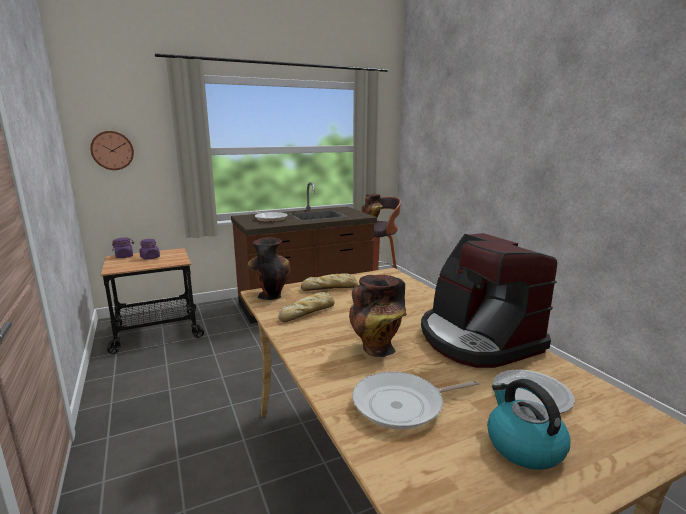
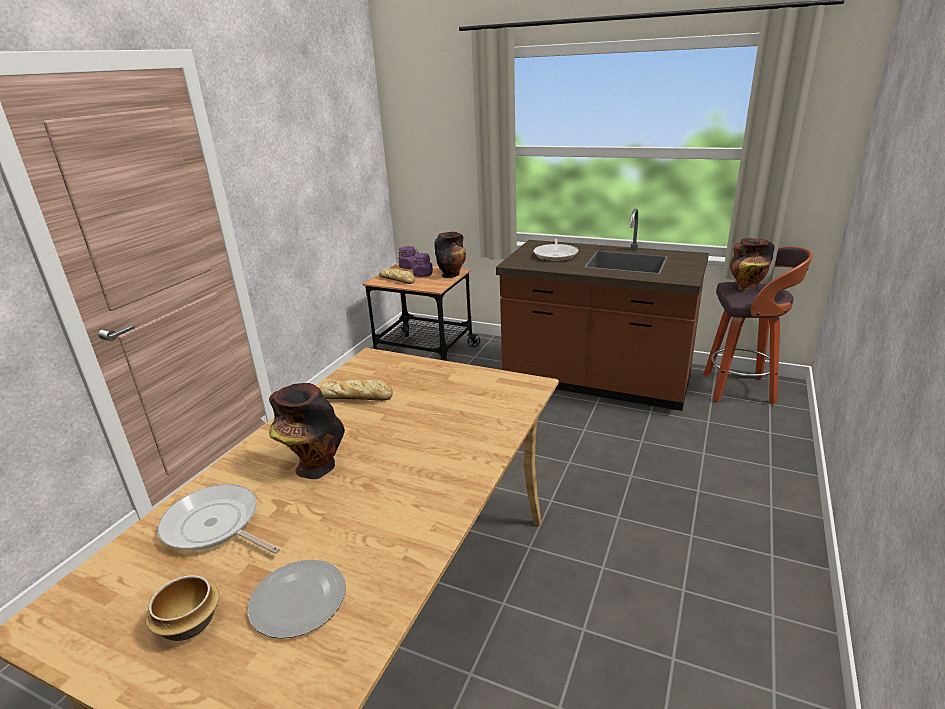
camera: 50 degrees right, 10 degrees up
wall clock [90,131,134,170] -> none
vase [248,237,290,300] -> vase moved to [434,232,466,278]
bread [301,273,358,291] -> bread moved to [379,268,415,284]
coffee machine [421,233,557,368] -> none
kettle [487,379,571,470] -> bowl [145,575,219,641]

